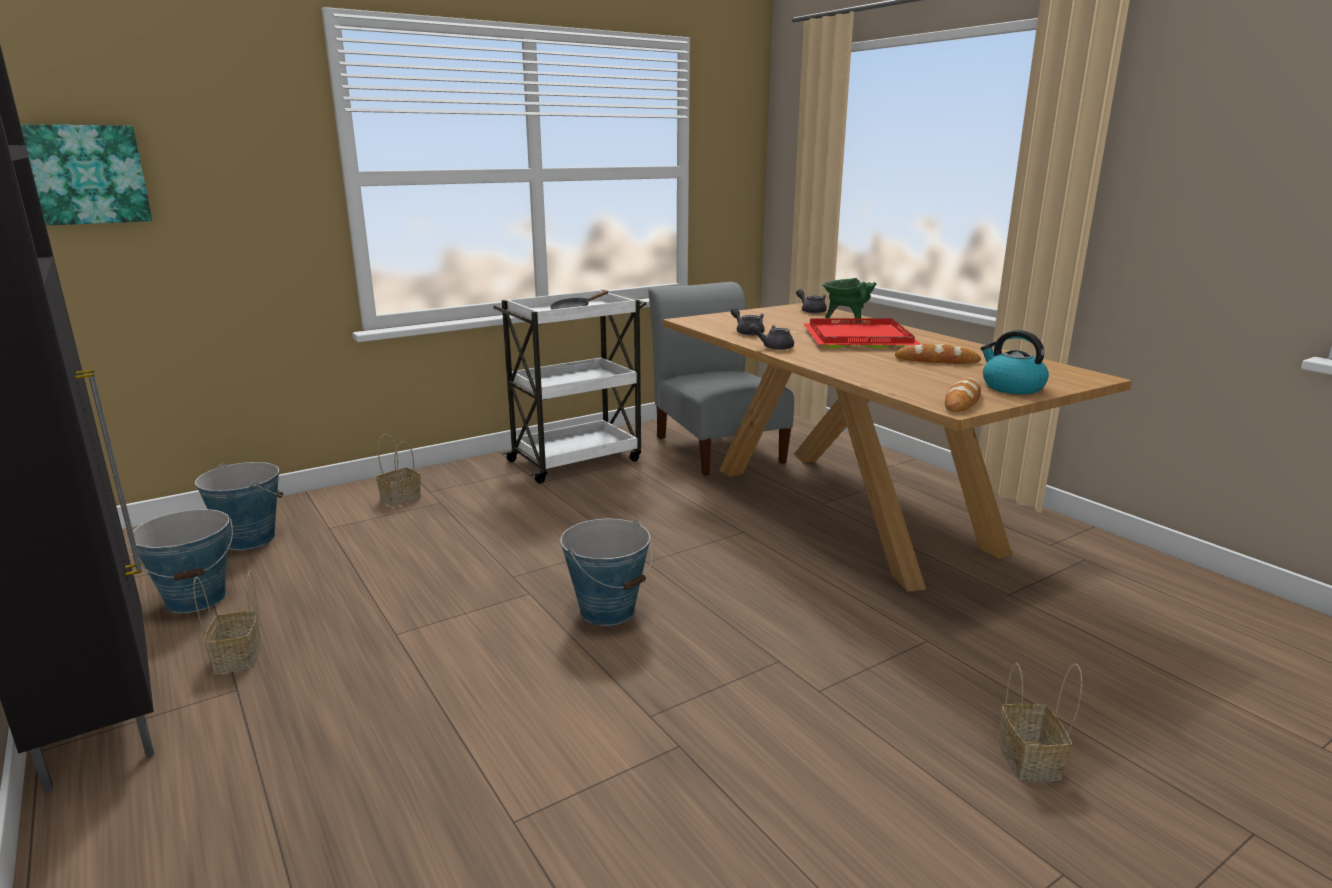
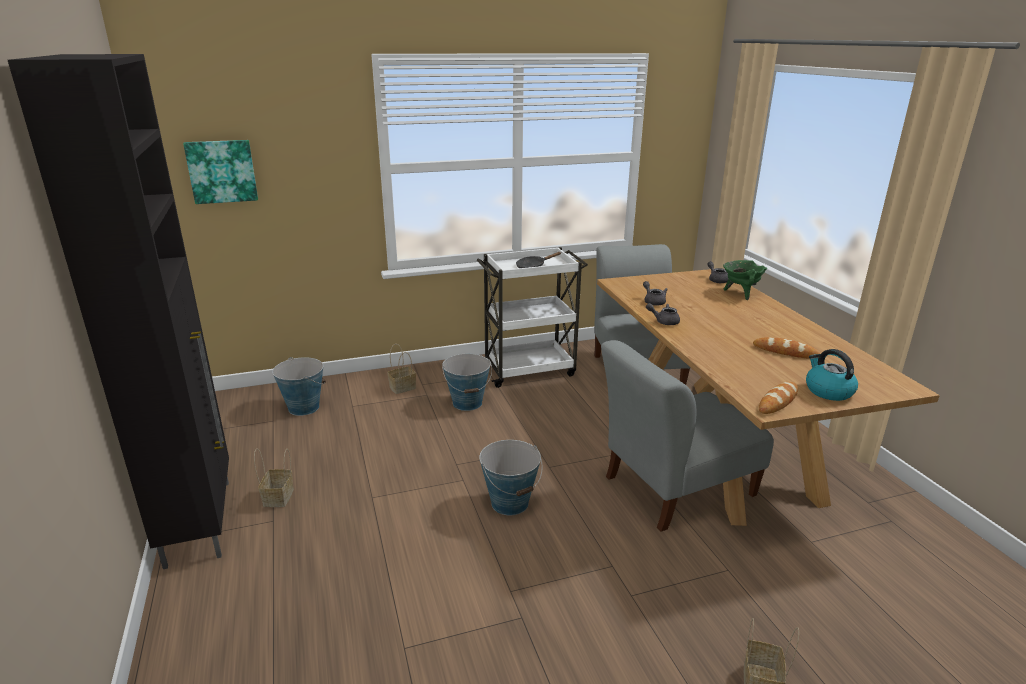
camera: 15 degrees right, 5 degrees up
bucket [128,509,233,613] -> bucket moved to [442,354,492,411]
red tray [804,318,920,348] -> none
none -> grey chair [601,340,774,532]

